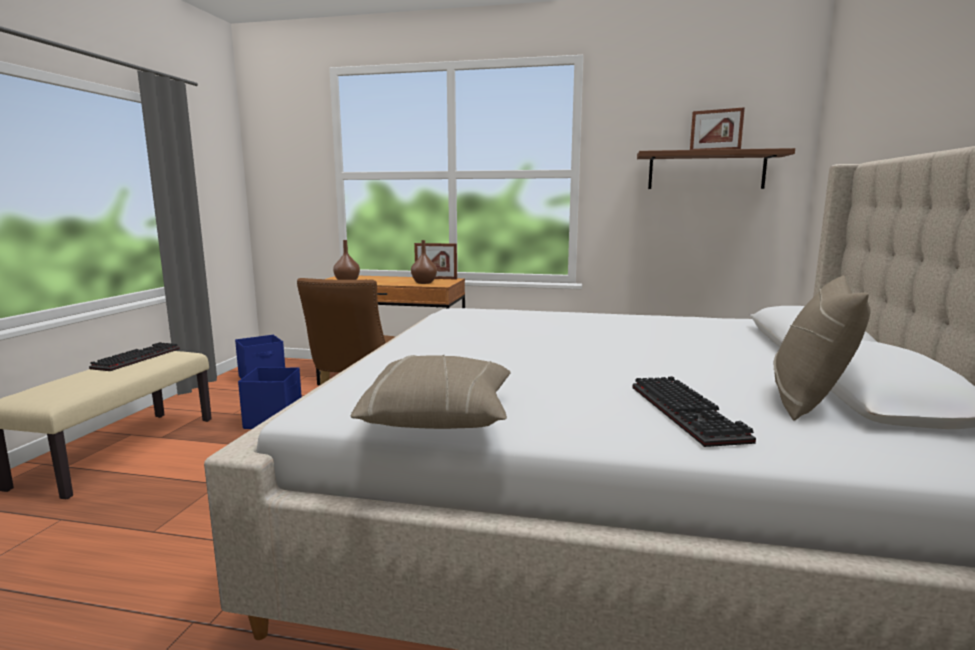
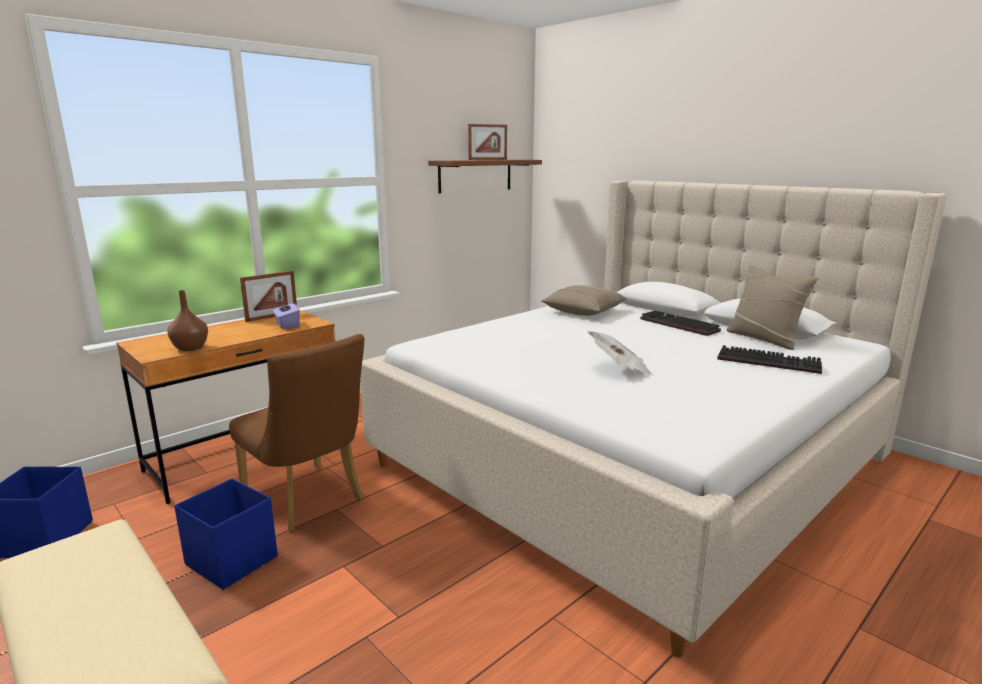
camera: 55 degrees left, 5 degrees up
keyboard [89,342,180,371] -> keyboard moved to [640,311,721,336]
beige pillow [351,355,511,429] -> beige pillow moved to [541,285,627,316]
brown vase [411,240,437,284] -> purple tissue box [273,299,300,329]
none -> newspaper [587,331,653,375]

